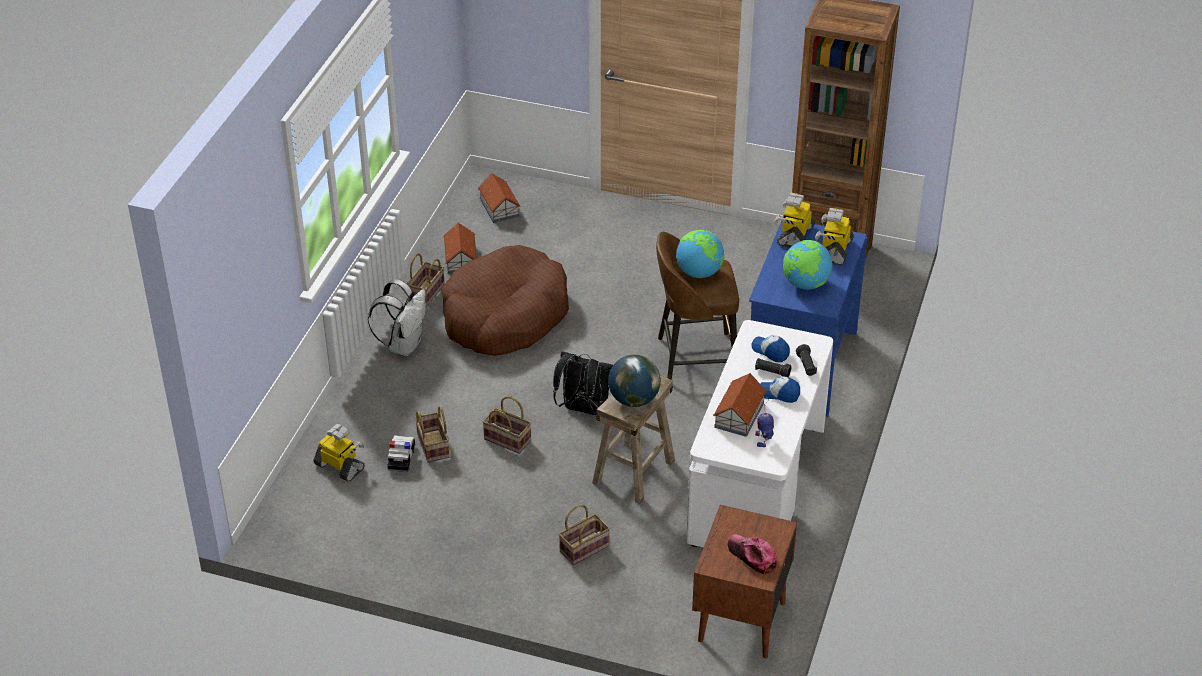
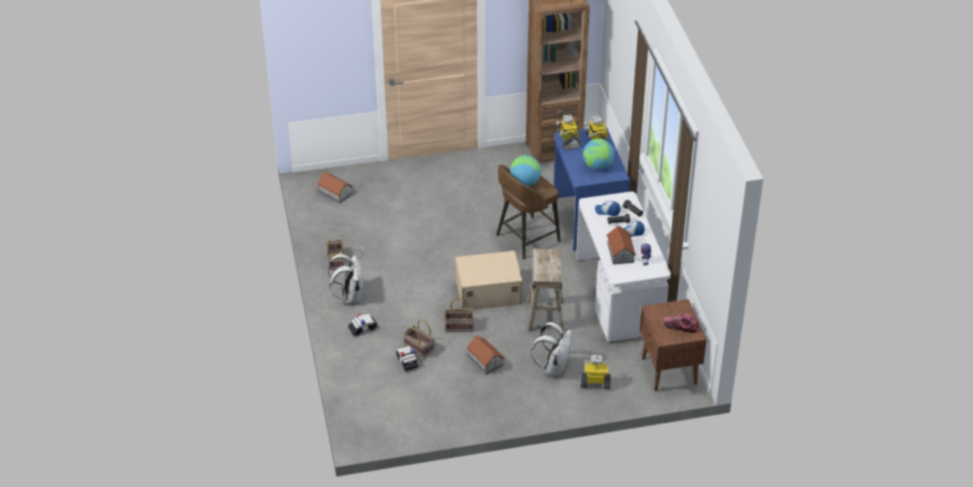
camera: 30 degrees left, 0 degrees up
toy robot [314,424,365,482] -> toy robot moved to [581,355,611,389]
brown dog bed [442,245,569,356] -> none
toy house [443,223,477,274] -> toy house moved to [467,336,505,374]
black backpack [553,351,613,415] -> beige storage box [455,251,523,310]
basket [559,505,610,565] -> white backpack [531,322,572,377]
globe [608,355,661,407] -> none
none -> toy car [348,313,378,336]

